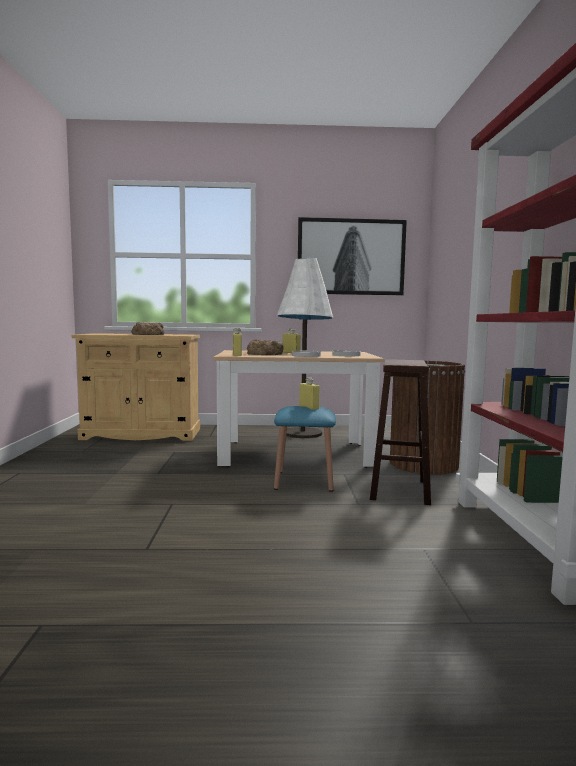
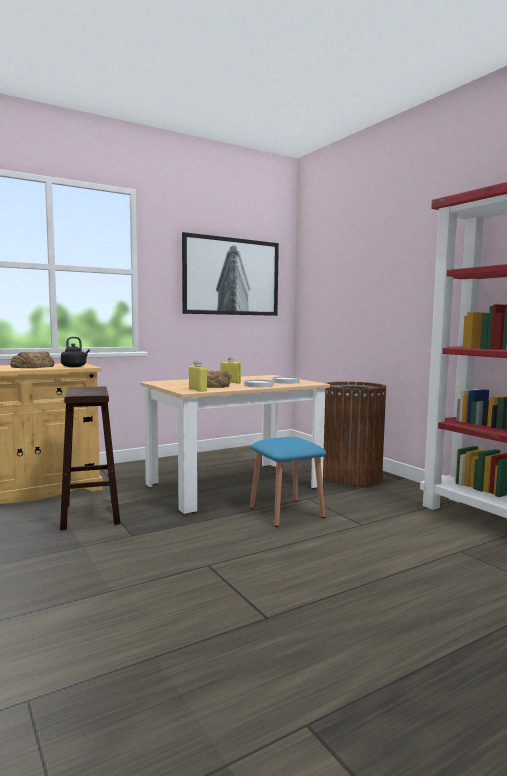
camera: 30 degrees left, 0 degrees up
white floor lamp [277,258,333,438] -> none
yellow bottle [299,378,320,410] -> none
brown stool [370,359,431,505] -> brown stool moved to [60,386,120,530]
none -> black kettle [61,337,90,367]

